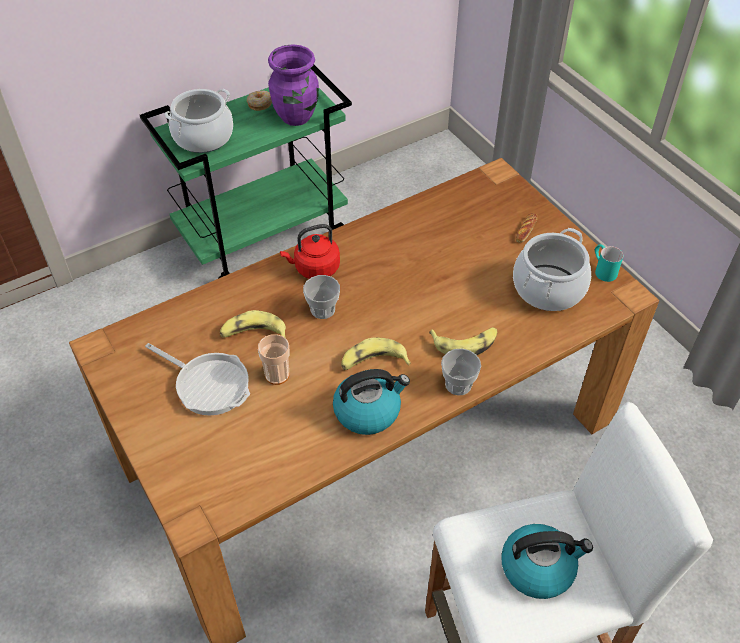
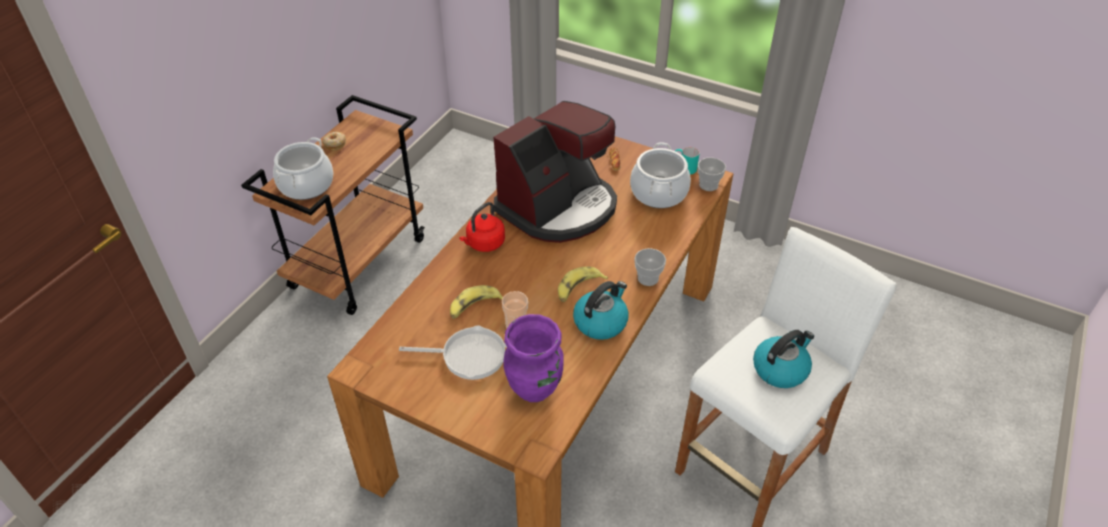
camera: 30 degrees left, 5 degrees down
green cart [140,65,352,279] -> brown cart [241,95,425,315]
purple vase [268,44,319,126] -> purple vase moved to [503,314,564,402]
cup [303,275,340,319] -> cup moved to [698,157,726,191]
banana [429,327,497,355] -> none
none -> coffee machine [493,101,617,243]

